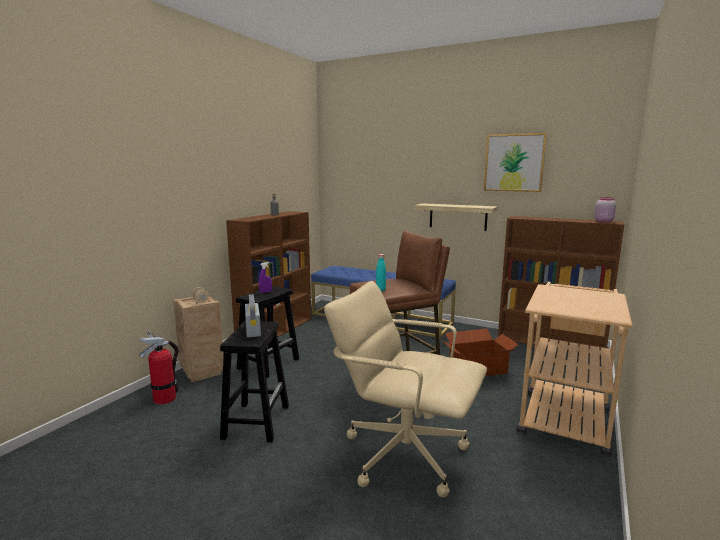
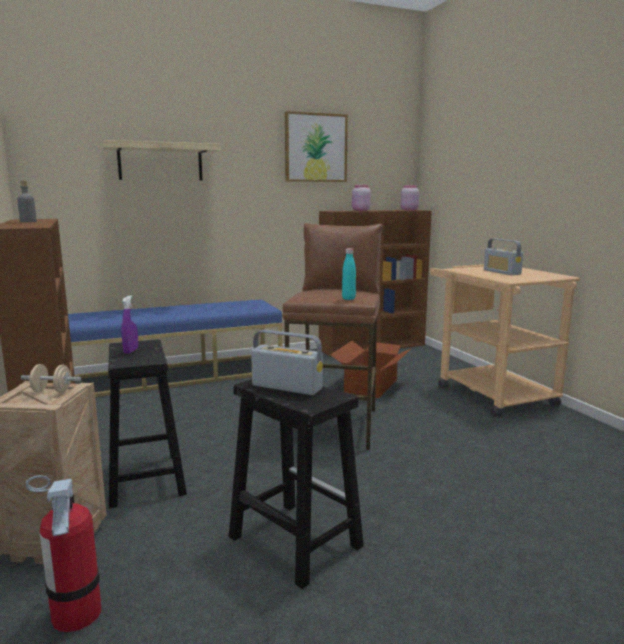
camera: 50 degrees left, 0 degrees up
beige office chair [324,281,487,498] -> none
shelf [414,203,498,231] -> shelf moved to [102,140,221,180]
none -> pink jar [352,185,371,211]
none -> radio [484,239,523,275]

